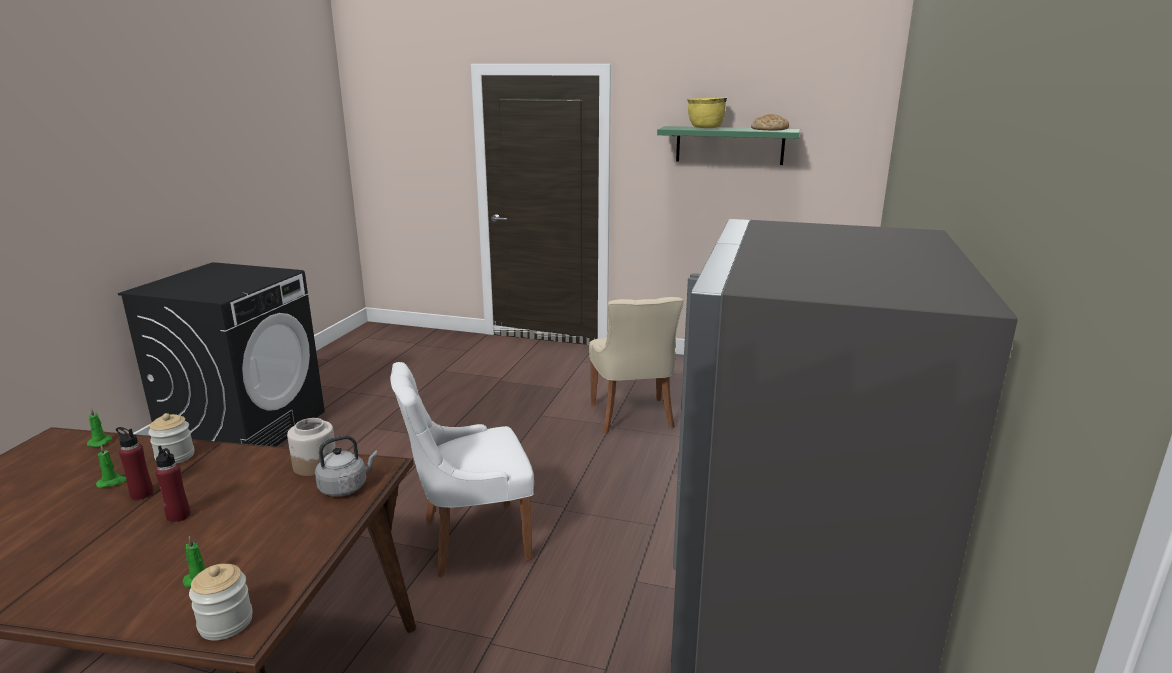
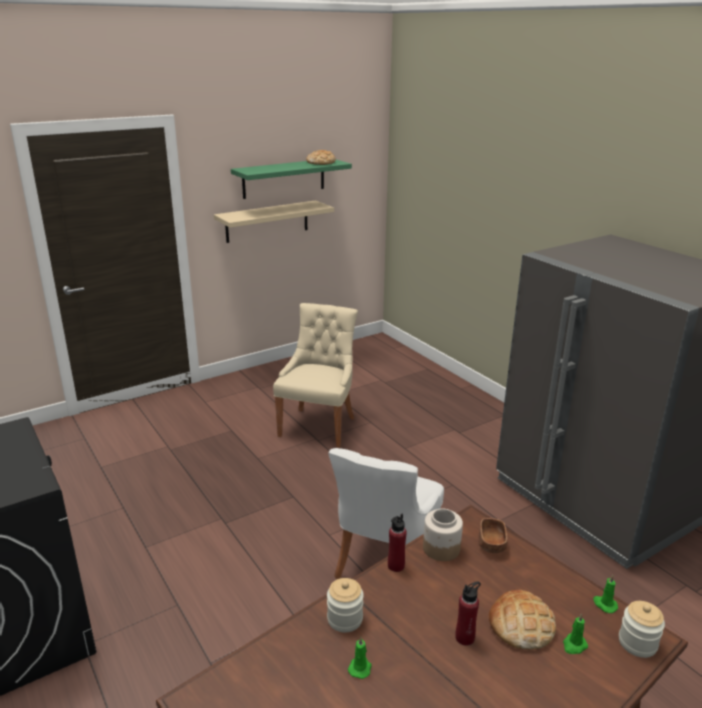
camera: 50 degrees left, 5 degrees up
green candle [87,408,112,447] -> green candle moved to [593,575,618,613]
red bottle [116,427,154,500] -> red bottle moved to [388,514,407,572]
grey kettle [315,435,378,497] -> brown bowl [478,518,507,553]
beige chair [589,297,684,433] -> beige chair turned 105 degrees counterclockwise [273,303,358,447]
yellow cooking pot [687,97,727,128] -> none
none -> beige shelf [214,200,334,243]
none -> bread [489,590,556,650]

